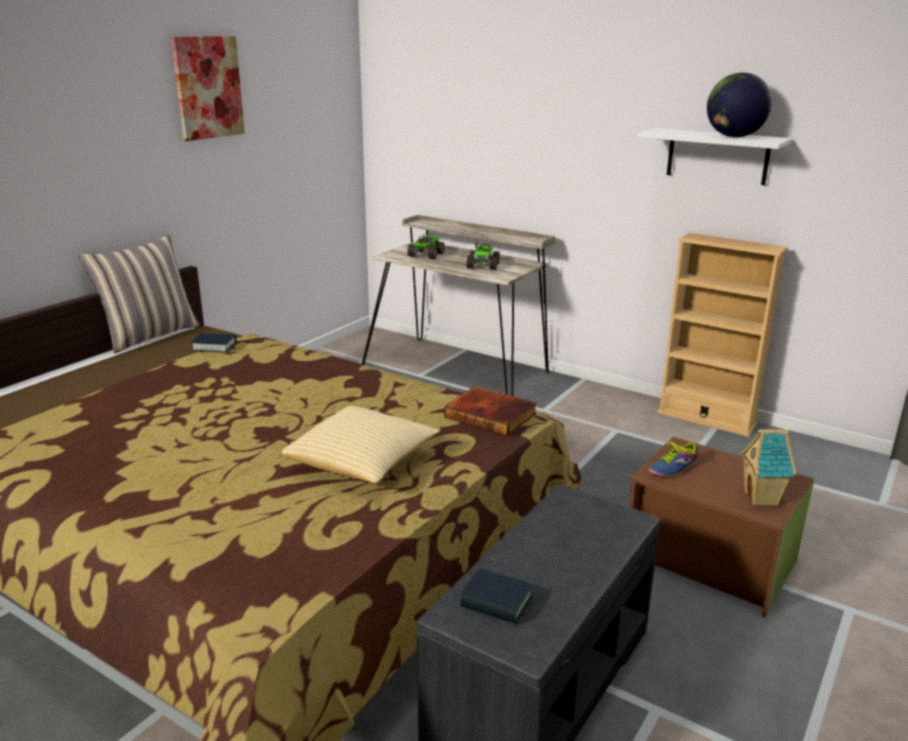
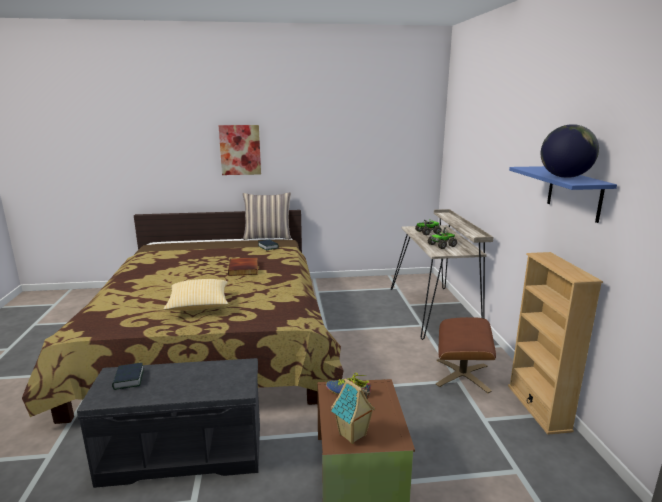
camera: 50 degrees right, 5 degrees down
picture [171,36,245,141] -> picture moved to [219,125,261,175]
book [444,386,537,436] -> book moved to [228,258,258,276]
white shelf [638,128,792,185] -> blue shelf [509,166,617,223]
none -> brown ottoman [436,317,496,393]

